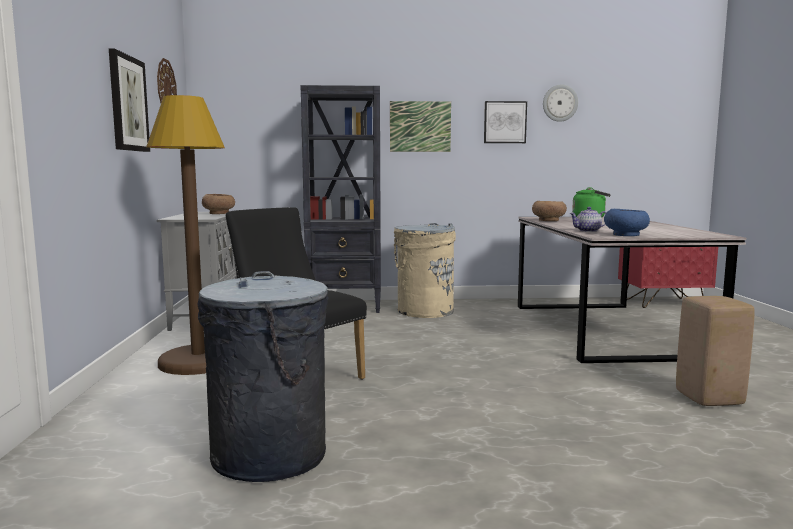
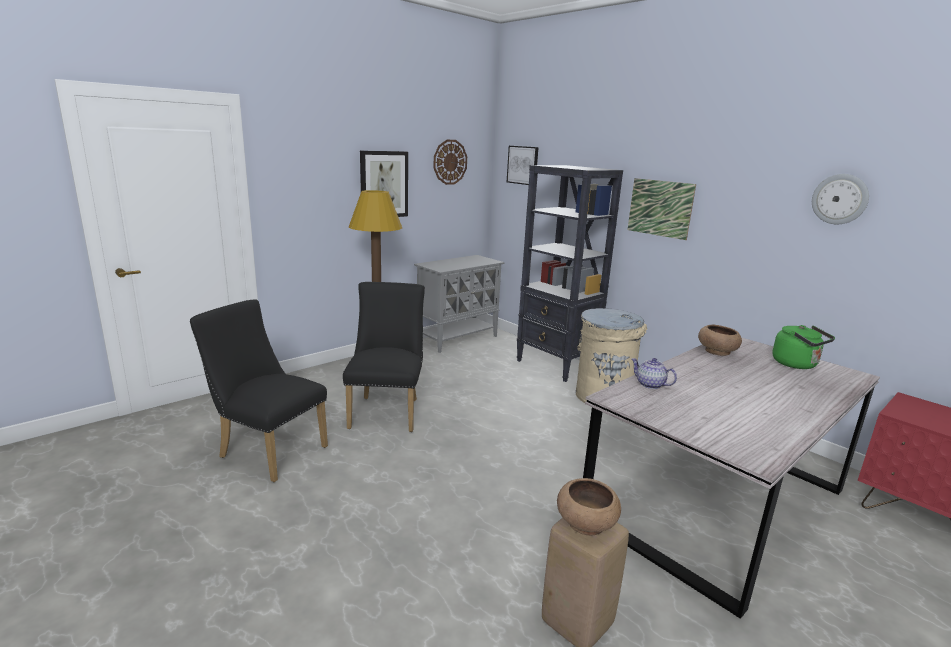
camera: 50 degrees right, 10 degrees up
grey trash can [197,271,328,482] -> black chair [190,300,328,482]
brown bowl [202,194,235,214] -> brown bowl moved to [557,478,621,536]
picture [484,101,527,143] -> picture moved to [507,146,539,185]
blue bowl [604,209,650,236] -> none

